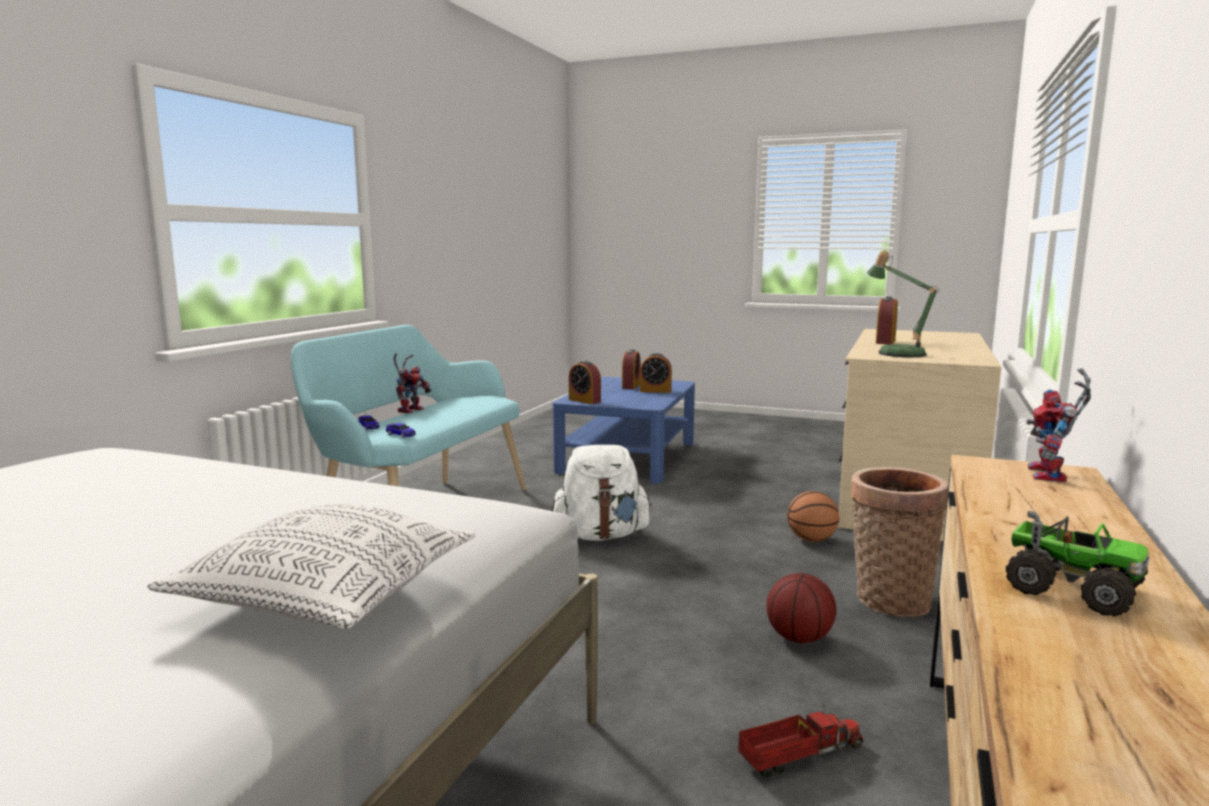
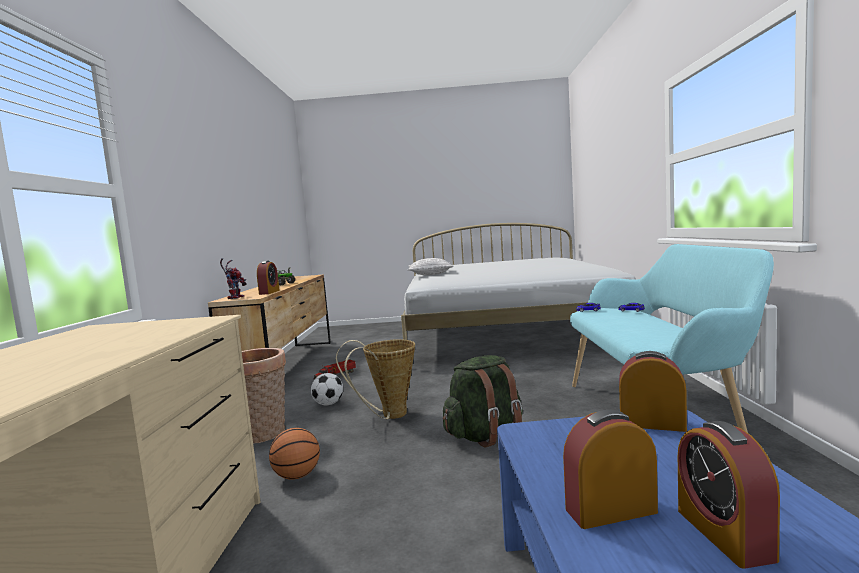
camera: 160 degrees right, 5 degrees down
toy robot [393,353,431,414] -> none
white backpack [552,445,652,541] -> green backpack [443,355,523,448]
basketball [766,573,836,643] -> football [311,373,343,405]
table lamp [867,250,939,358] -> none
alarm clock [876,296,898,344] -> alarm clock moved to [257,260,280,295]
none -> basket [336,339,415,419]

